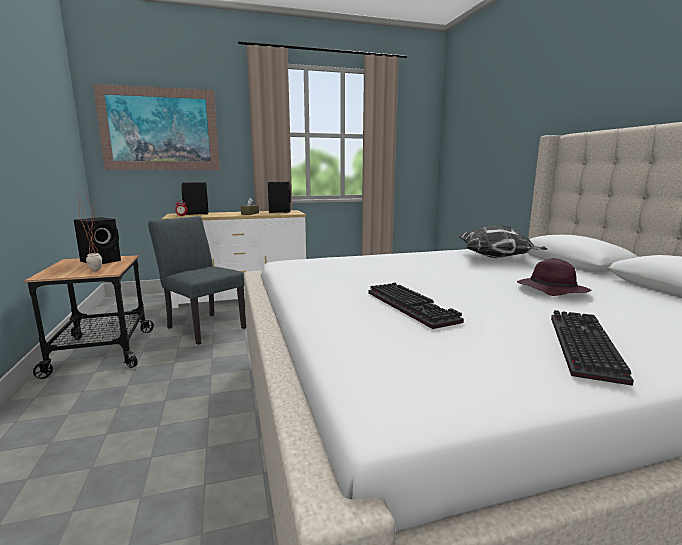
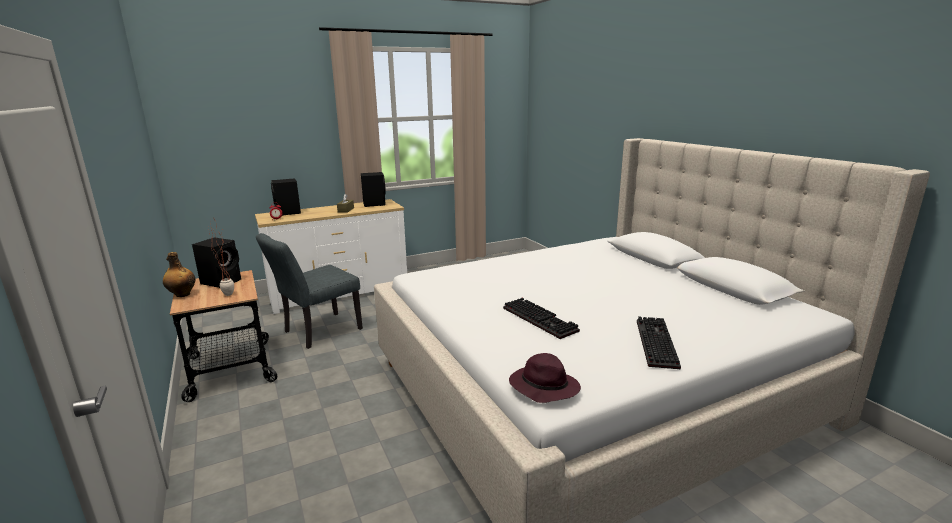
camera: 10 degrees left, 5 degrees up
picture [93,84,220,170] -> none
grey chair [148,216,246,345] -> grey chair turned 75 degrees counterclockwise [256,233,363,349]
pillow [459,225,548,258] -> none
purple hat [517,258,591,296] -> purple hat moved to [509,353,581,403]
none -> bottle [163,252,195,297]

